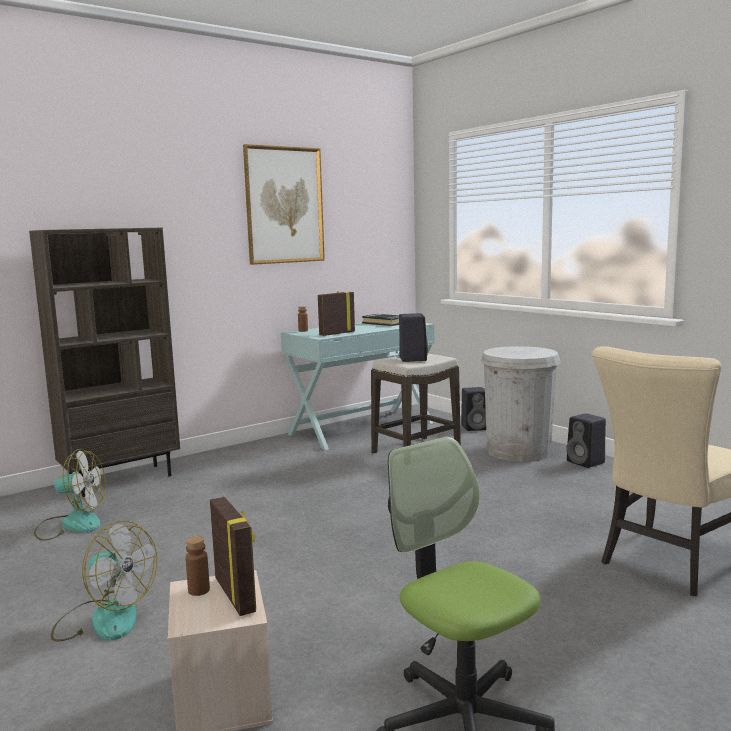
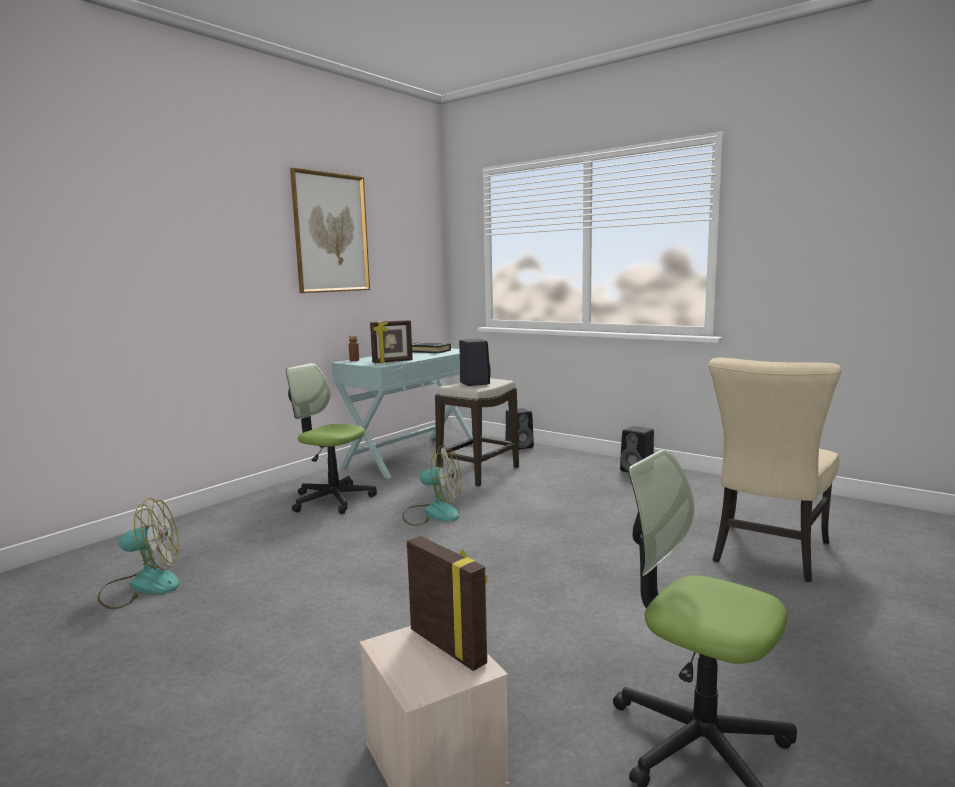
camera: 15 degrees left, 0 degrees up
brown bookcase [29,228,180,497] -> none
fan [51,520,157,642] -> fan moved to [402,446,461,526]
brown bottle [185,536,210,596] -> none
picture frame [318,291,355,336] -> picture frame turned 150 degrees counterclockwise [370,320,413,363]
white trash can [481,346,560,462] -> none
none -> office chair [286,363,377,514]

